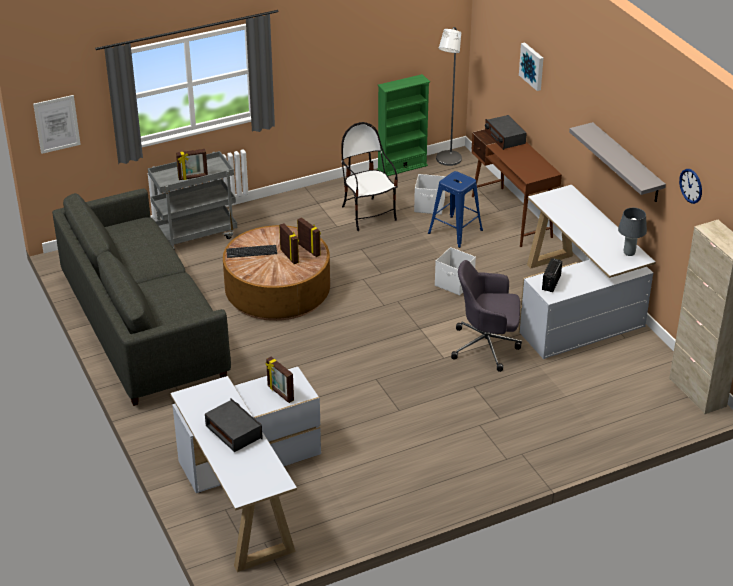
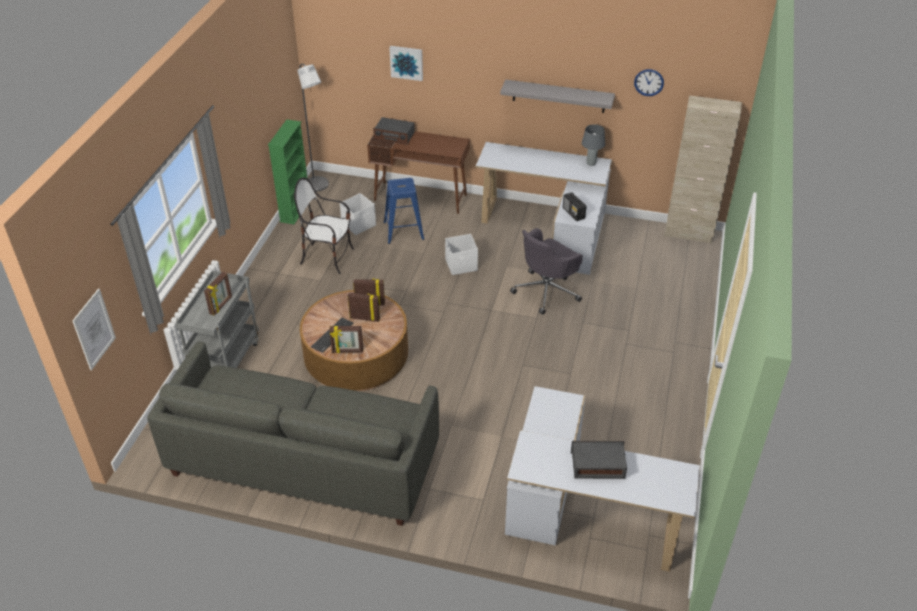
camera: 50 degrees left, 5 degrees up
picture frame [265,357,294,403] -> picture frame moved to [329,326,363,353]

